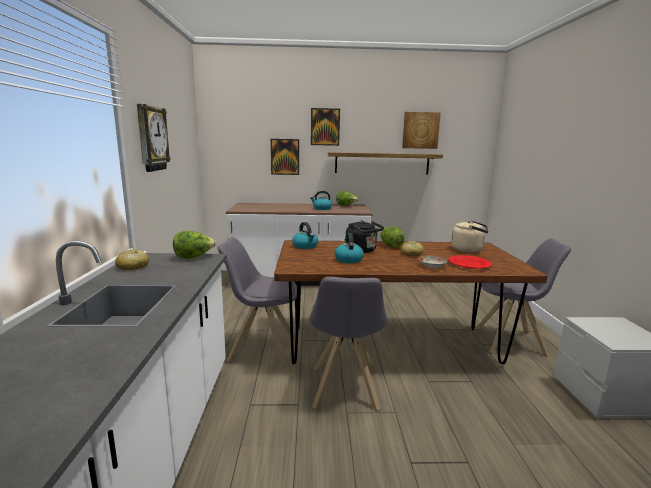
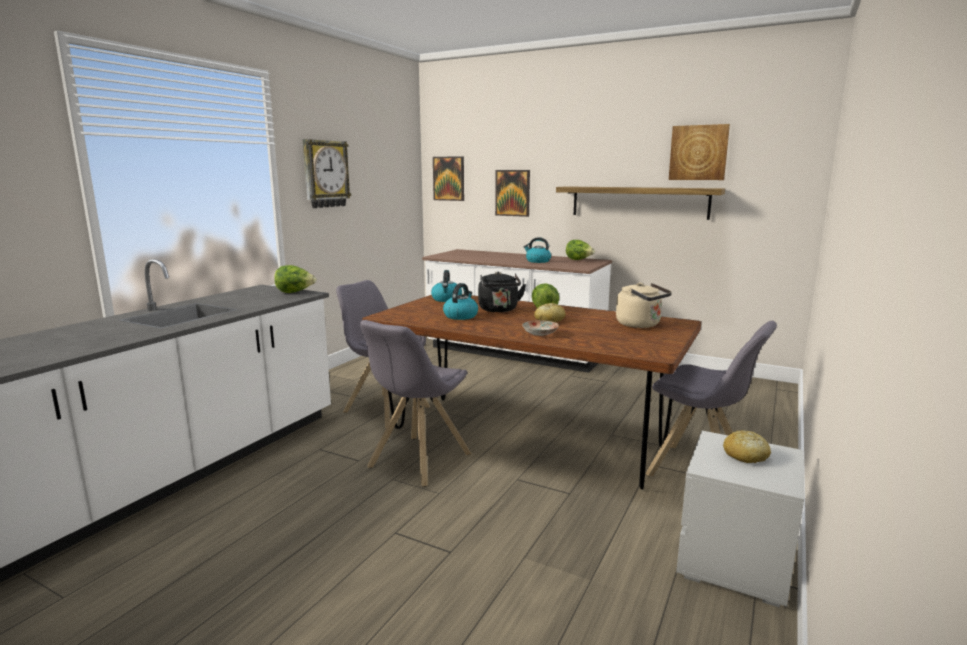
camera: 30 degrees right, 0 degrees up
bread [115,249,149,270] -> bread moved to [723,431,771,463]
picture [311,108,340,146] -> picture moved to [433,156,464,201]
red plate [448,255,492,269] -> none

